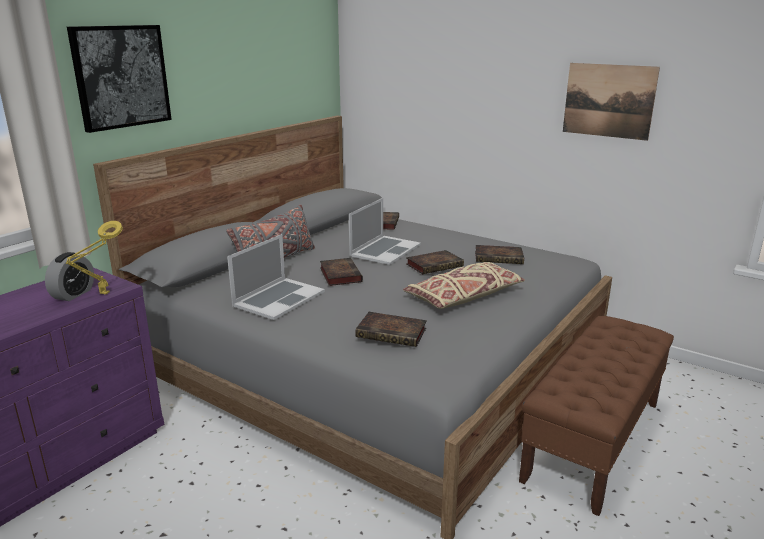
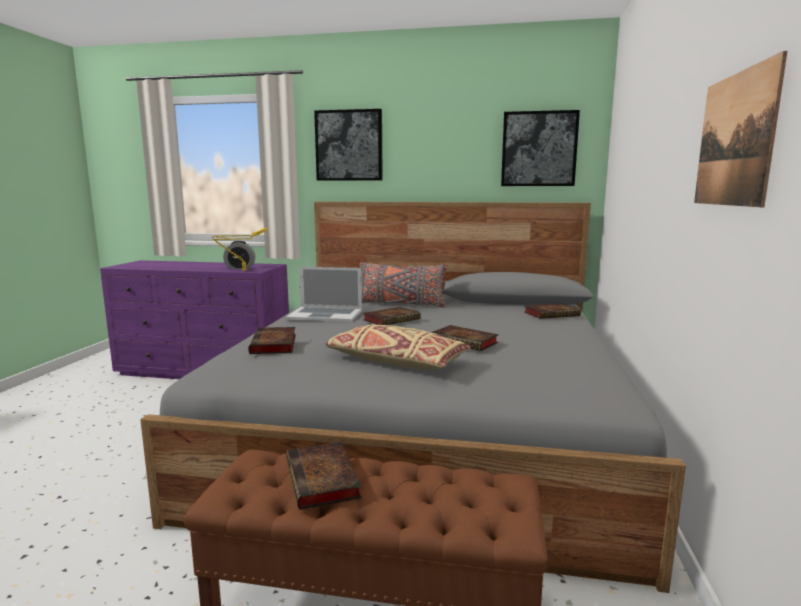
camera: 65 degrees right, 10 degrees down
laptop [349,198,421,265] -> none
book [475,245,524,264] -> book moved to [286,442,362,509]
none -> picture [501,110,580,186]

